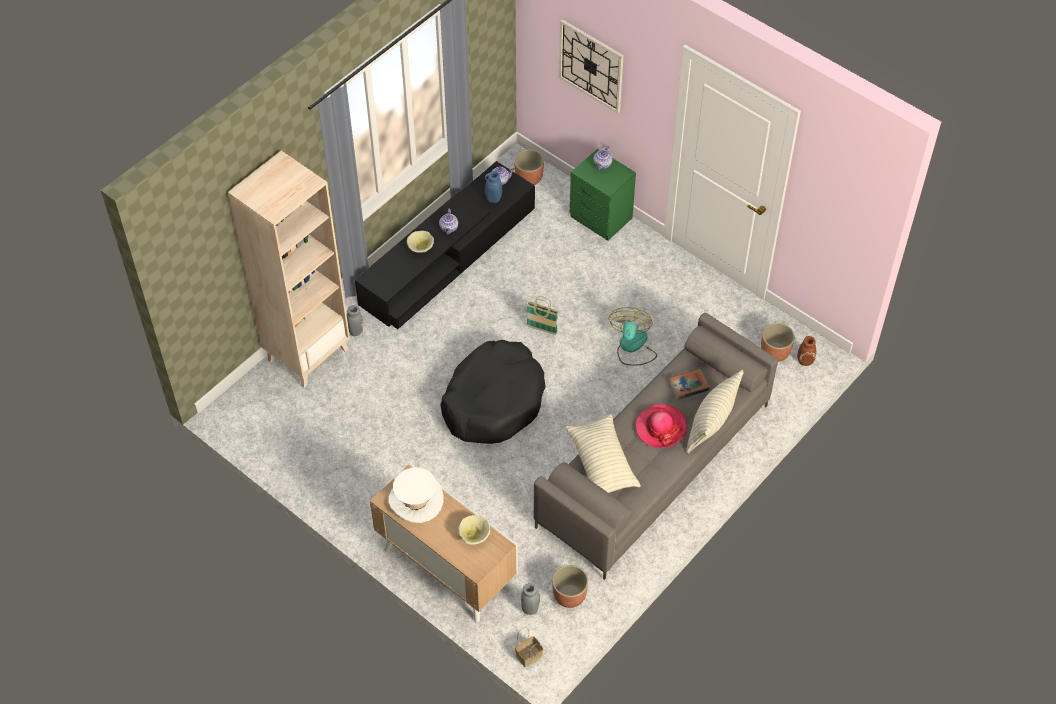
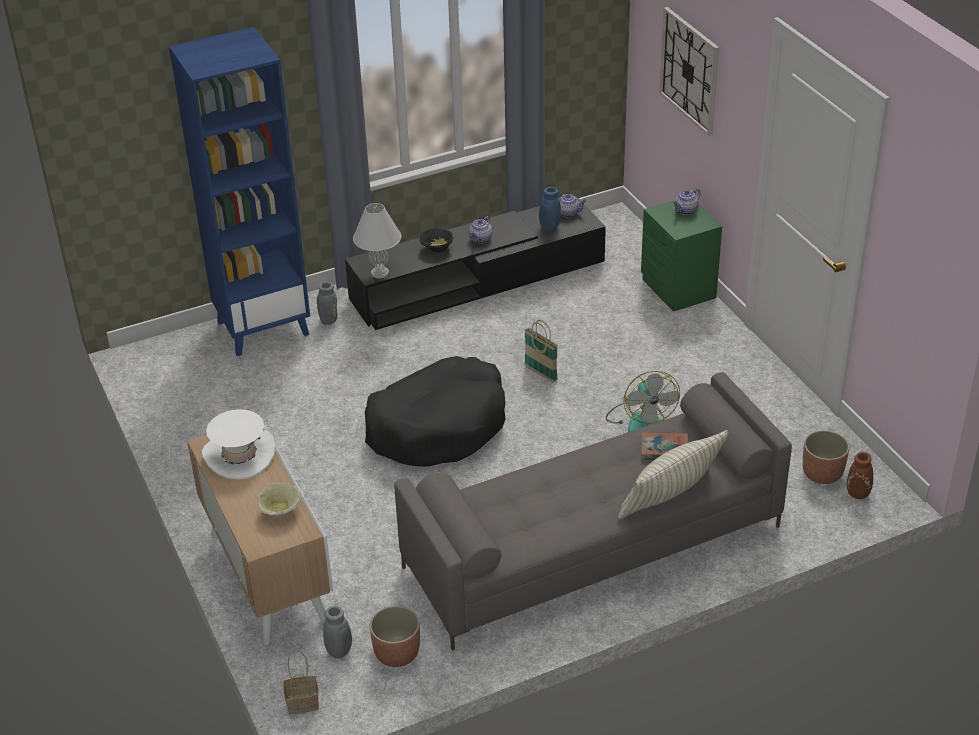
camera: 25 degrees right, 15 degrees down
beige bookcase [228,151,350,388] -> blue bookcase [169,27,310,356]
beige bowl [407,231,434,253] -> black bowl [420,228,453,253]
planter [514,150,544,185] -> none
pillow [566,414,641,493] -> none
fan [609,307,657,366] -> fan turned 135 degrees clockwise [606,371,680,432]
hat [635,404,688,448] -> none
none -> white table lamp [353,203,401,278]

